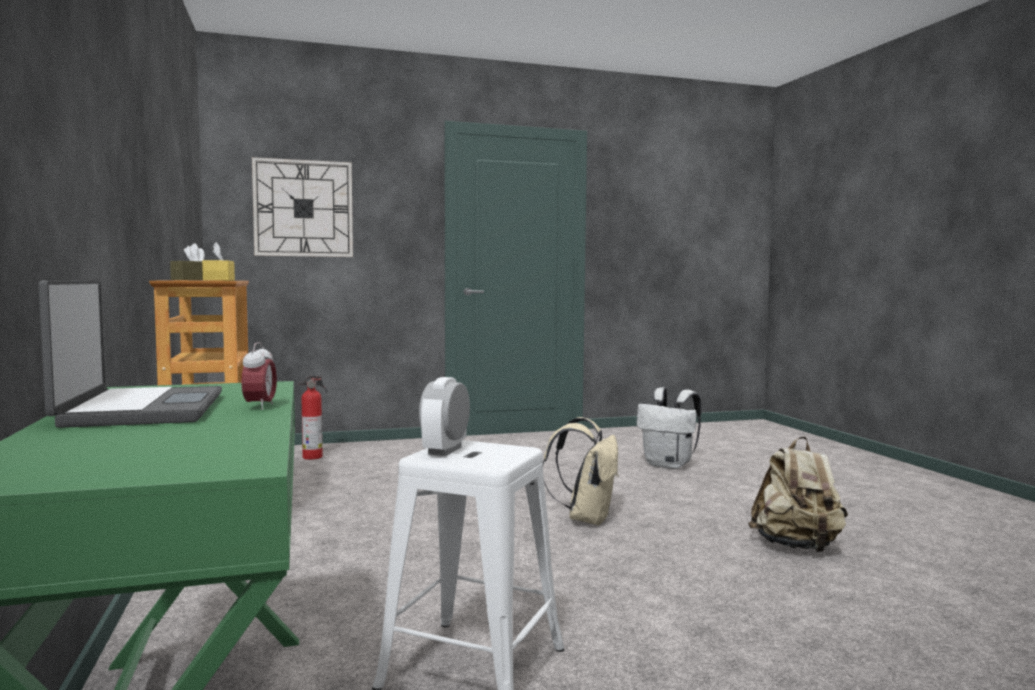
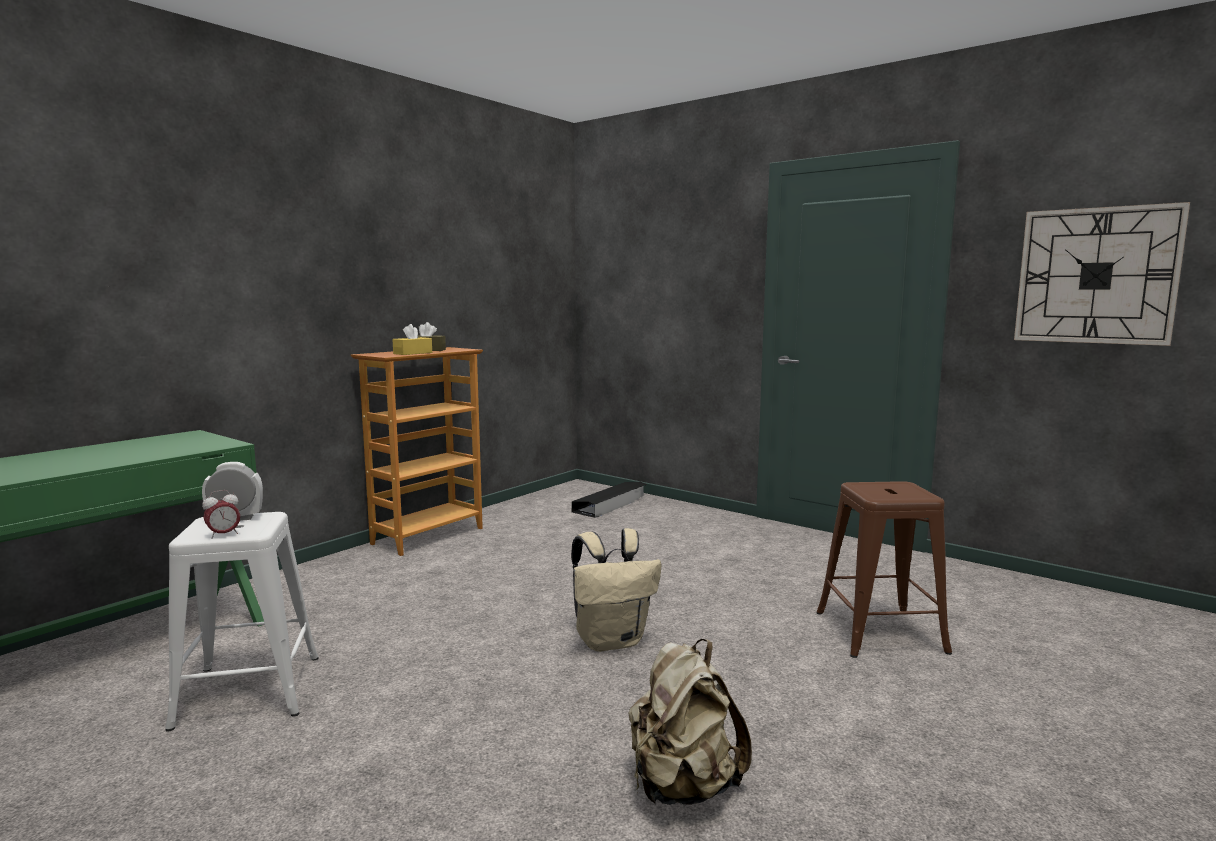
camera: 55 degrees right, 5 degrees up
laptop [39,280,222,428] -> none
alarm clock [241,342,277,410] -> alarm clock moved to [202,490,240,539]
wall clock [252,157,353,257] -> wall clock moved to [1014,202,1190,346]
fire extinguisher [298,375,327,460] -> black storage box [572,482,647,518]
white backpack [636,387,701,469] -> brown stool [816,481,952,658]

